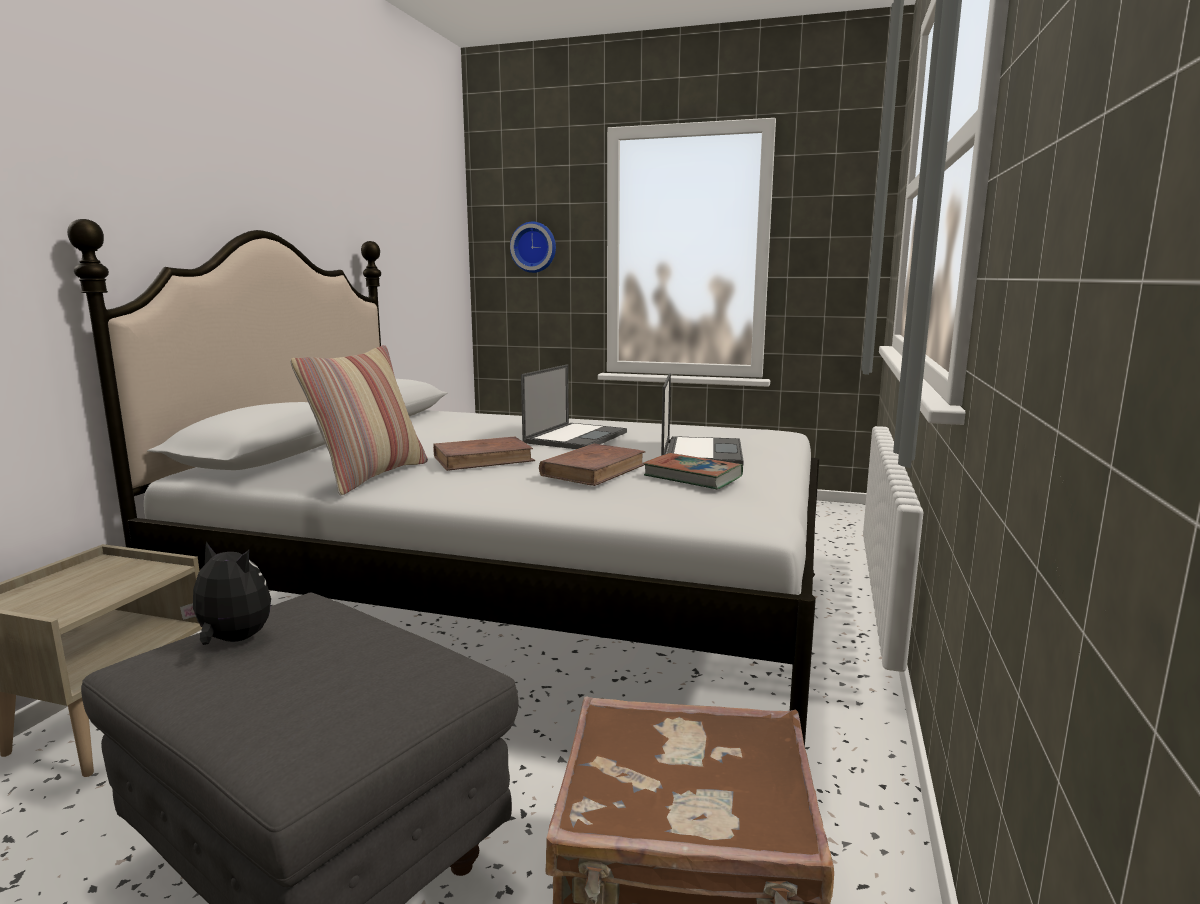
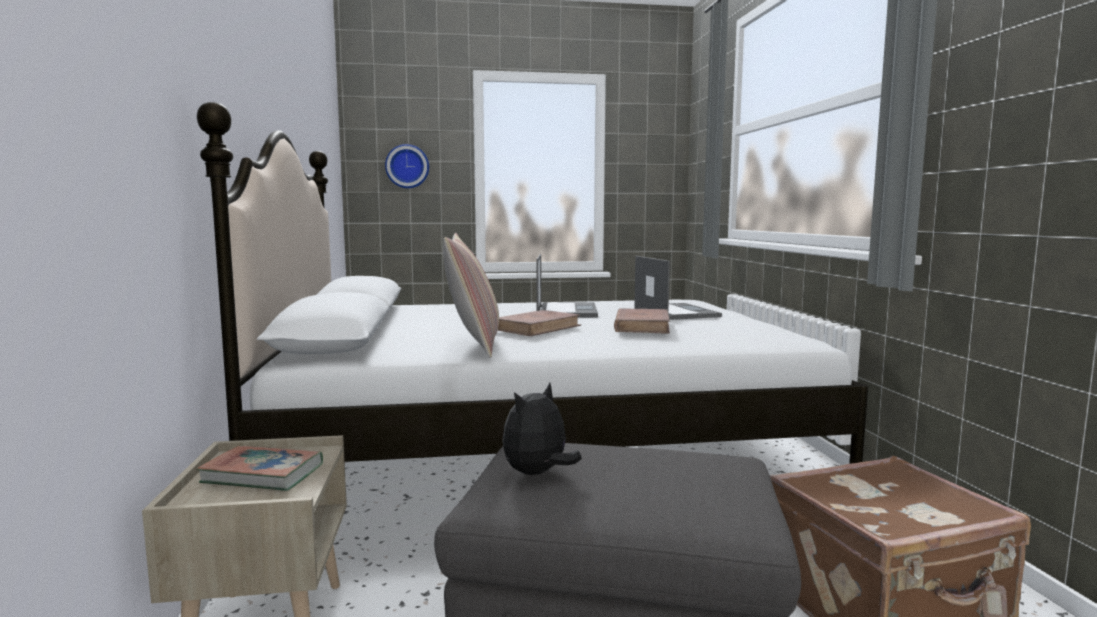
camera: 25 degrees left, 5 degrees down
plush toy [180,542,271,645] -> plush toy turned 45 degrees counterclockwise [502,383,582,475]
book [643,453,743,489] -> book moved to [197,446,323,491]

